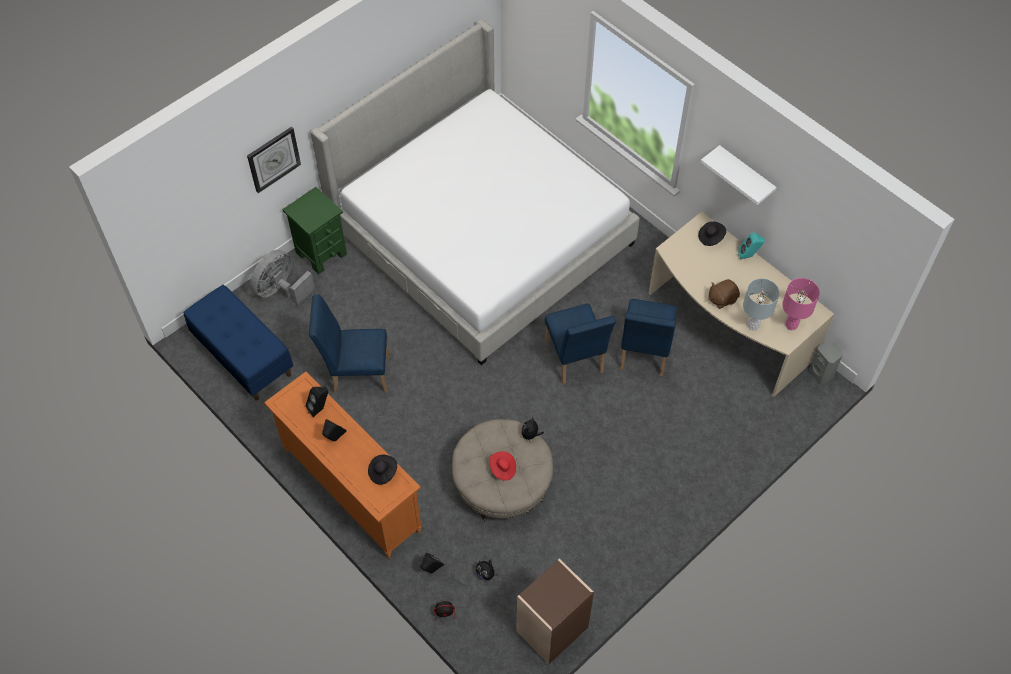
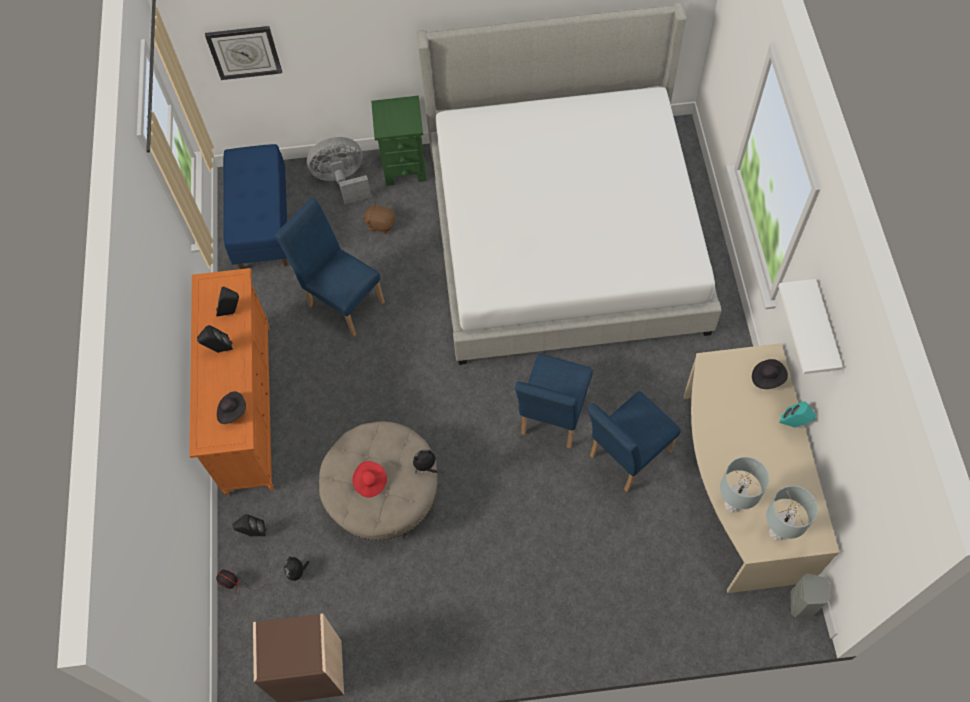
camera: 40 degrees right, 5 degrees up
wall clock [247,127,301,193] -> wall clock moved to [205,26,282,80]
brown plush toy [708,279,740,309] -> brown plush toy moved to [363,203,396,234]
pink table lamp [782,278,820,330] -> grey table lamp [766,486,818,541]

